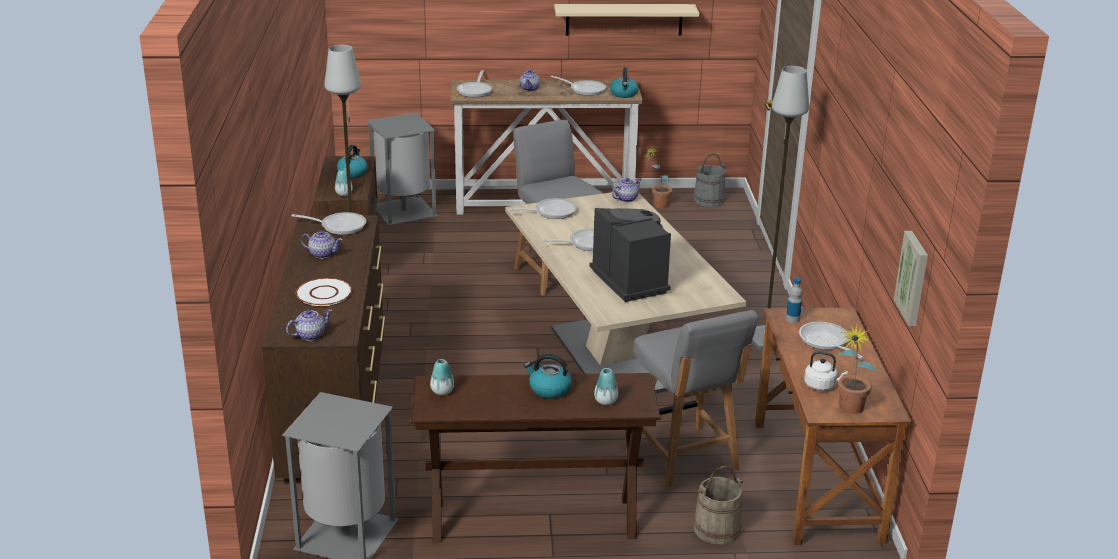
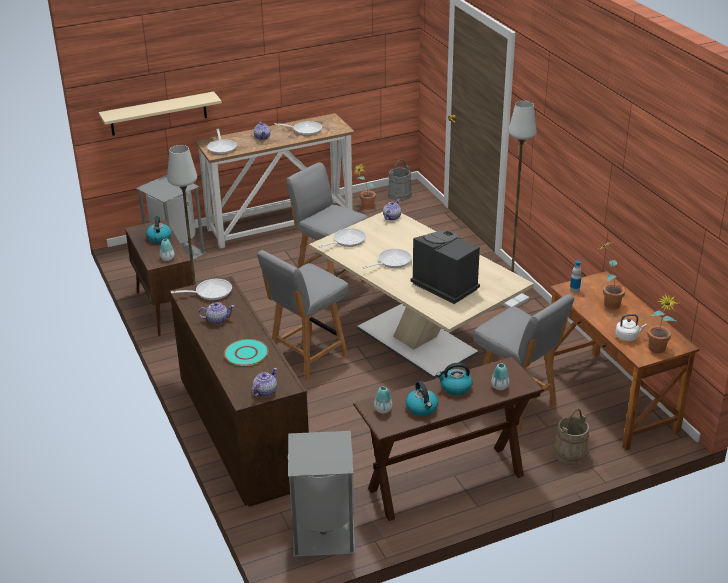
camera: 20 degrees left, 5 degrees up
white plate [296,278,352,306] -> turquoise plate [224,339,269,366]
beige shelf [554,4,699,36] -> beige shelf moved to [99,92,222,136]
kettle [610,67,639,98] -> kettle moved to [406,381,438,416]
frying pan [799,322,863,359] -> potted plant [600,242,625,309]
picture [894,231,928,326] -> none
none -> grey chair [257,250,349,380]

